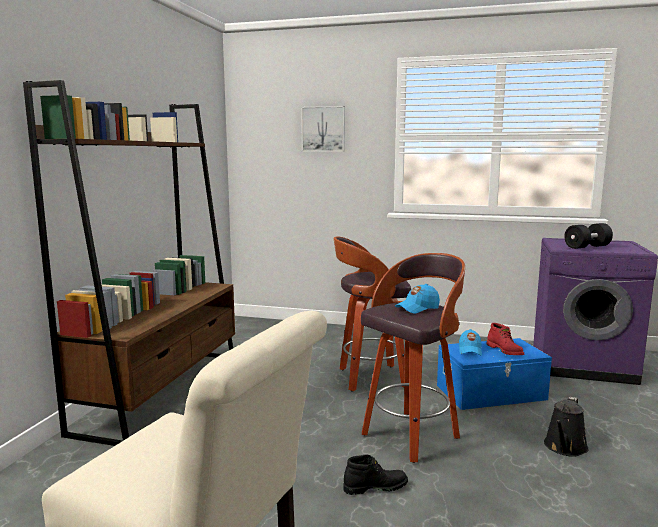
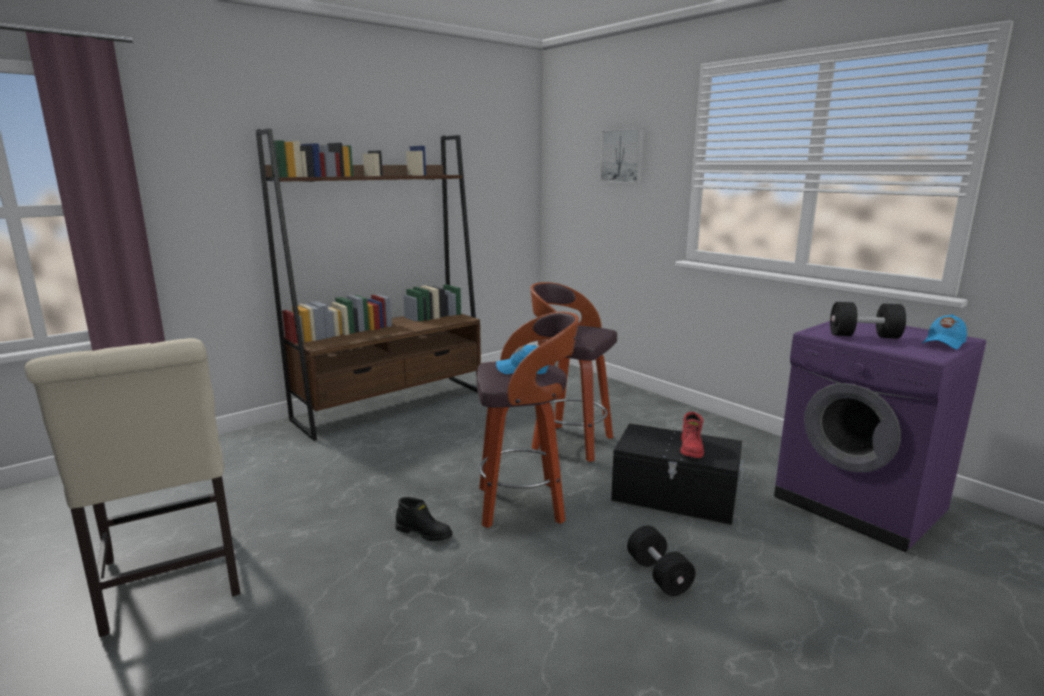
camera: 35 degrees right, 5 degrees up
blue storage box [437,338,552,410] -> black storage box [611,423,743,525]
blue cap [459,329,482,356] -> blue cap moved to [922,314,967,350]
black watering can [544,397,589,457] -> black dumbbell [627,526,696,596]

